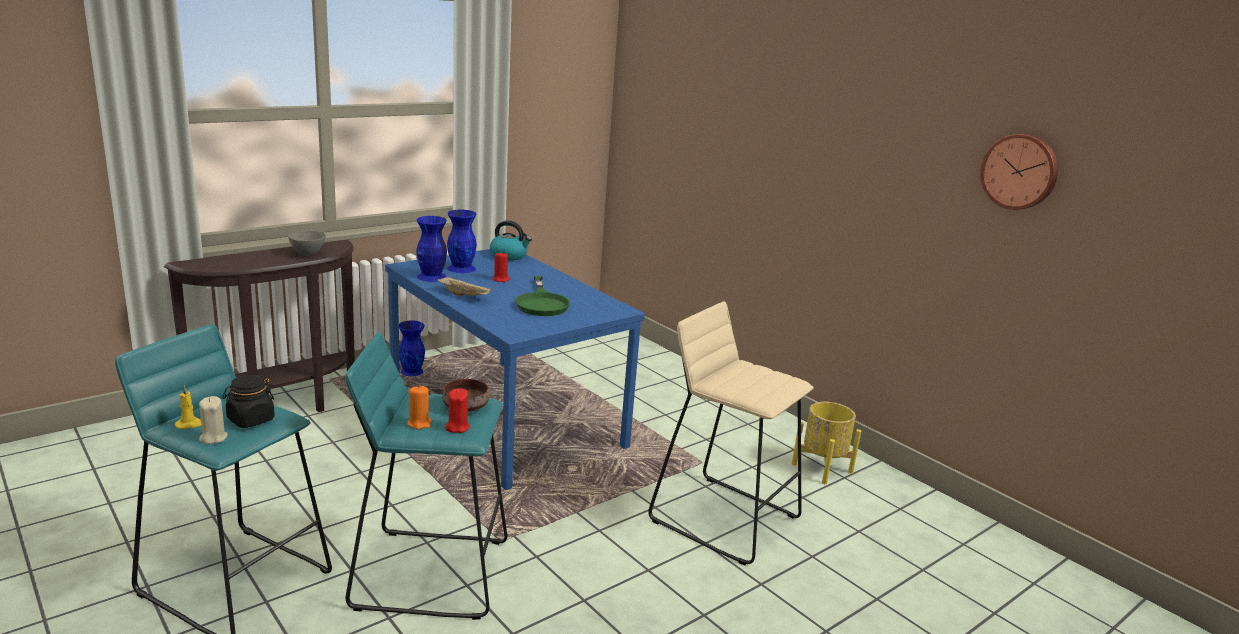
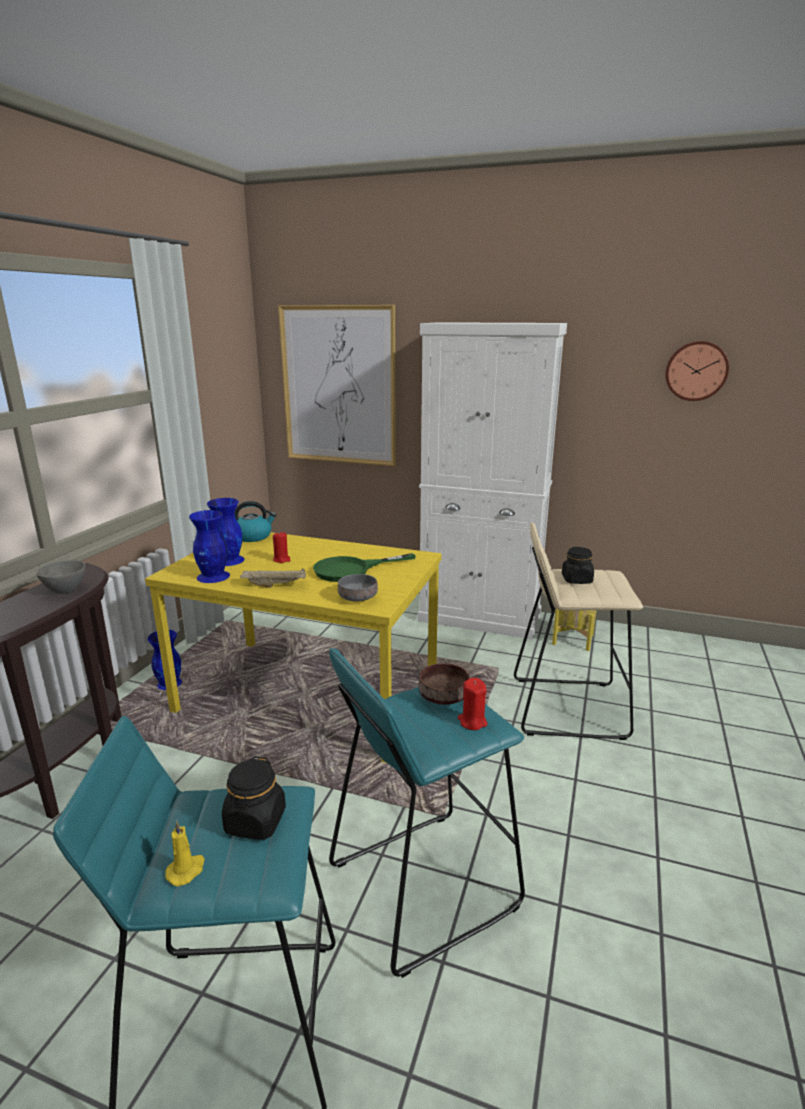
camera: 30 degrees left, 0 degrees up
beige candle [199,396,228,444] -> none
blue dining table [385,249,645,490] -> yellow dining table [145,532,442,763]
orange candle [407,386,432,429] -> none
green frying pan [515,276,570,316] -> green frying pan turned 105 degrees clockwise [313,553,416,582]
none -> picture [278,305,396,466]
none -> grey bowl [338,574,378,601]
none -> white cabinet [417,322,567,639]
none -> black jar [562,547,594,584]

